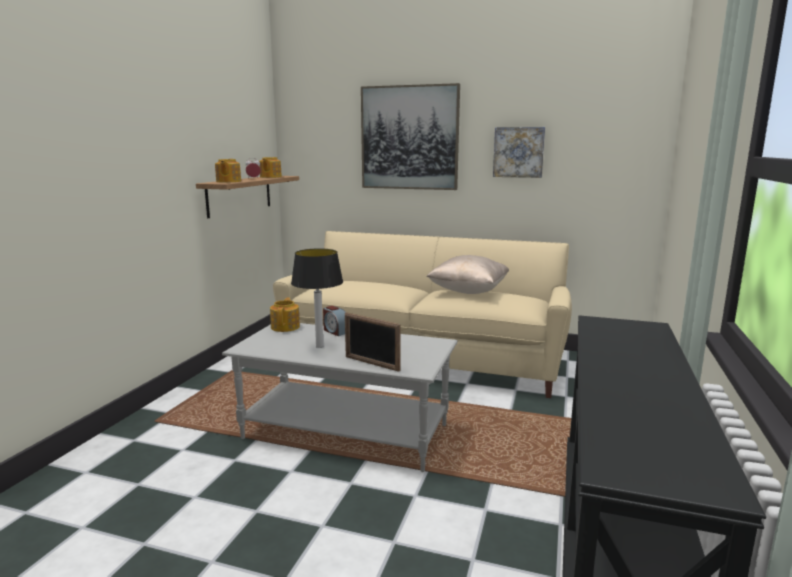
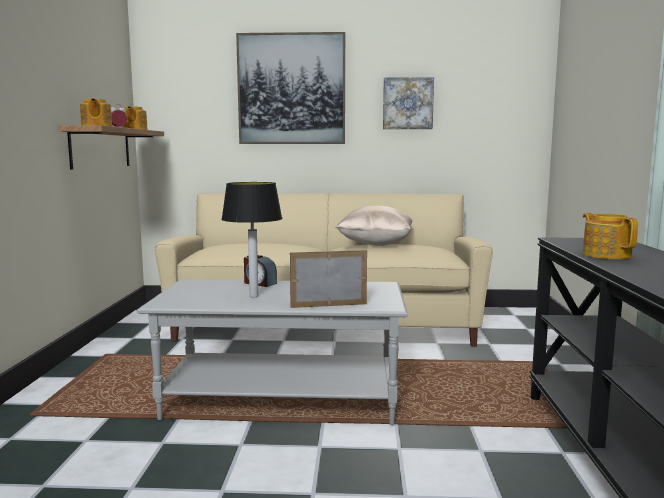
camera: 15 degrees left, 5 degrees down
teapot [270,297,300,332] -> teapot moved to [583,213,638,259]
picture frame [345,312,401,372] -> picture frame turned 150 degrees clockwise [290,250,367,308]

